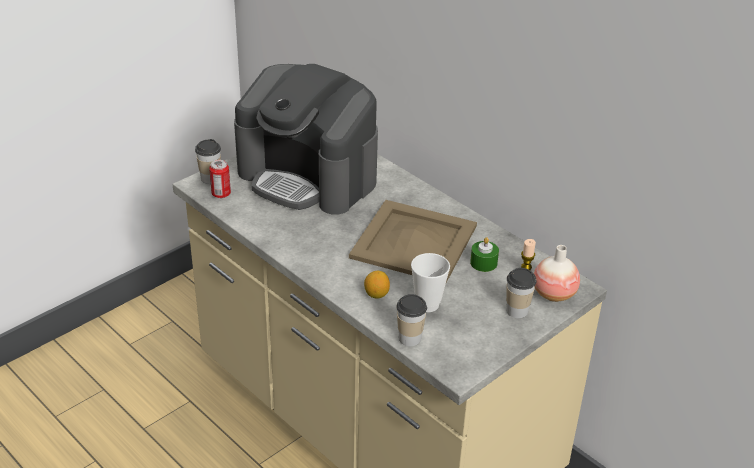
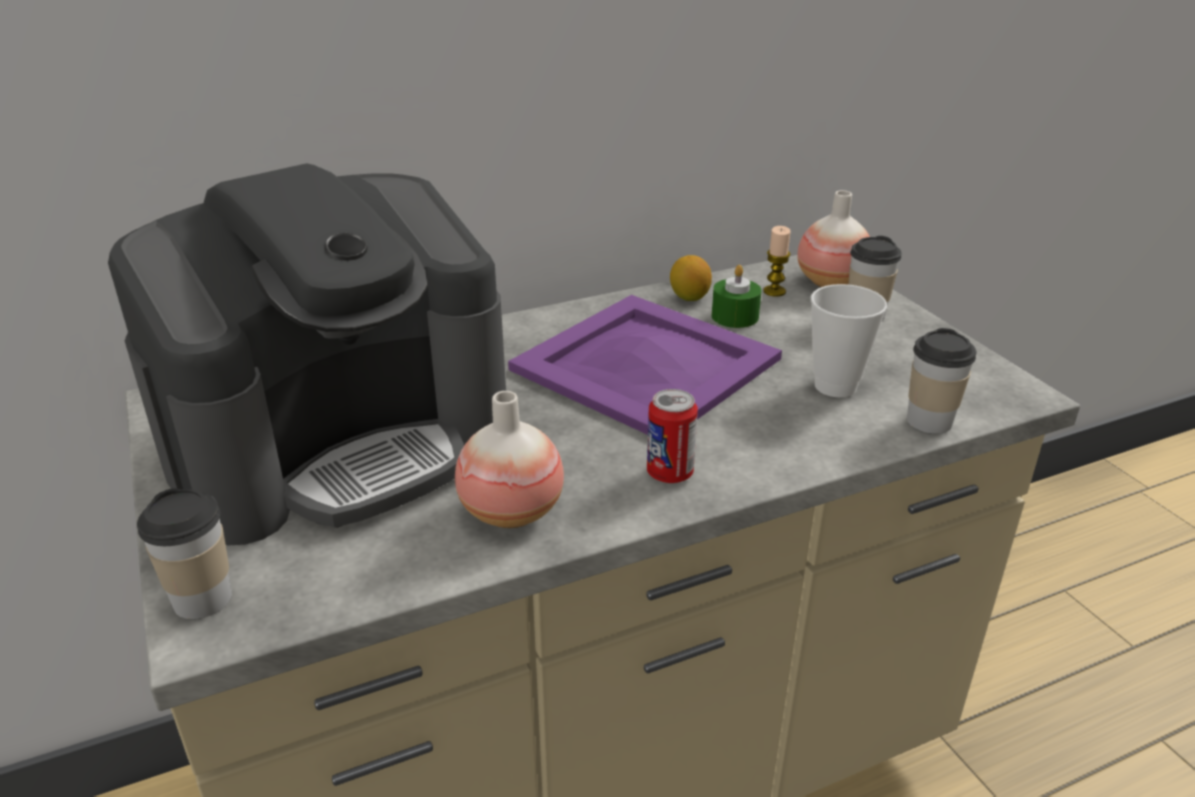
camera: 70 degrees left, 5 degrees down
can [209,160,231,198] -> can moved to [647,389,698,483]
beige tray [349,200,477,283] -> purple tray [508,295,782,435]
lemon [364,271,390,299] -> lemon moved to [670,255,712,301]
none -> vase [455,391,564,528]

